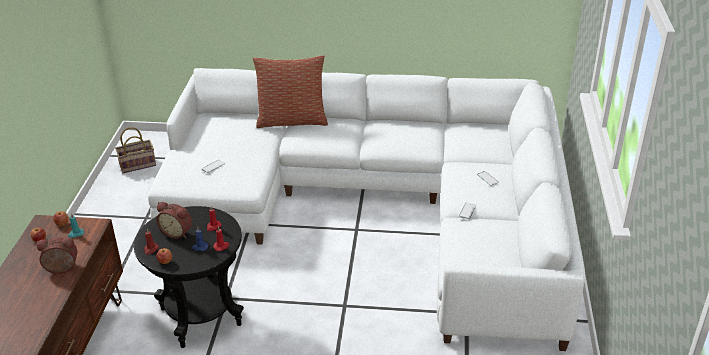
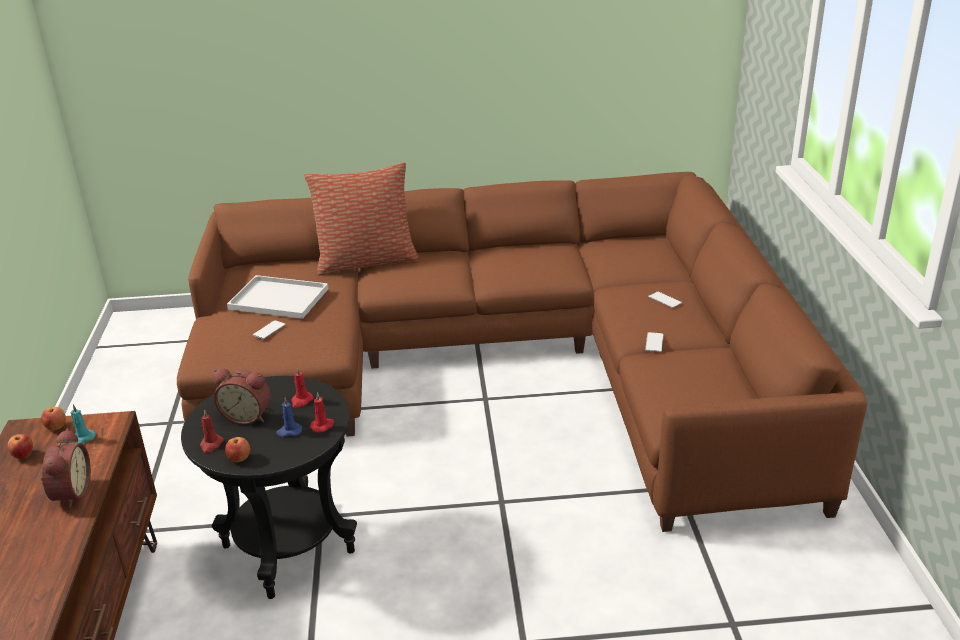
camera: 10 degrees left, 5 degrees down
alarm clock [37,237,77,274] -> alarm clock turned 105 degrees clockwise [41,428,91,508]
basket [115,127,156,173] -> none
white sofa [148,68,585,351] -> brown sofa [177,172,867,532]
none -> white tray [227,275,329,319]

